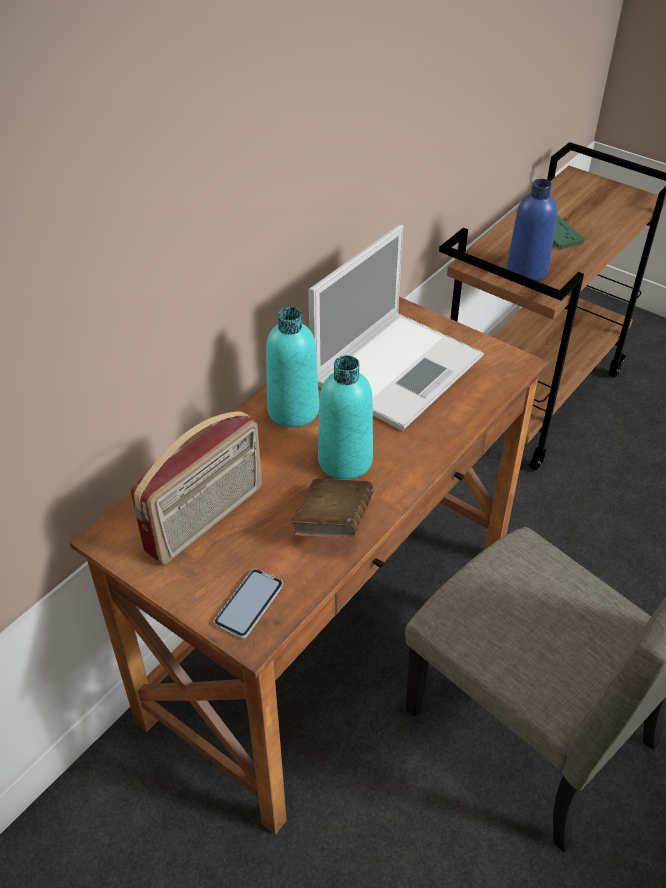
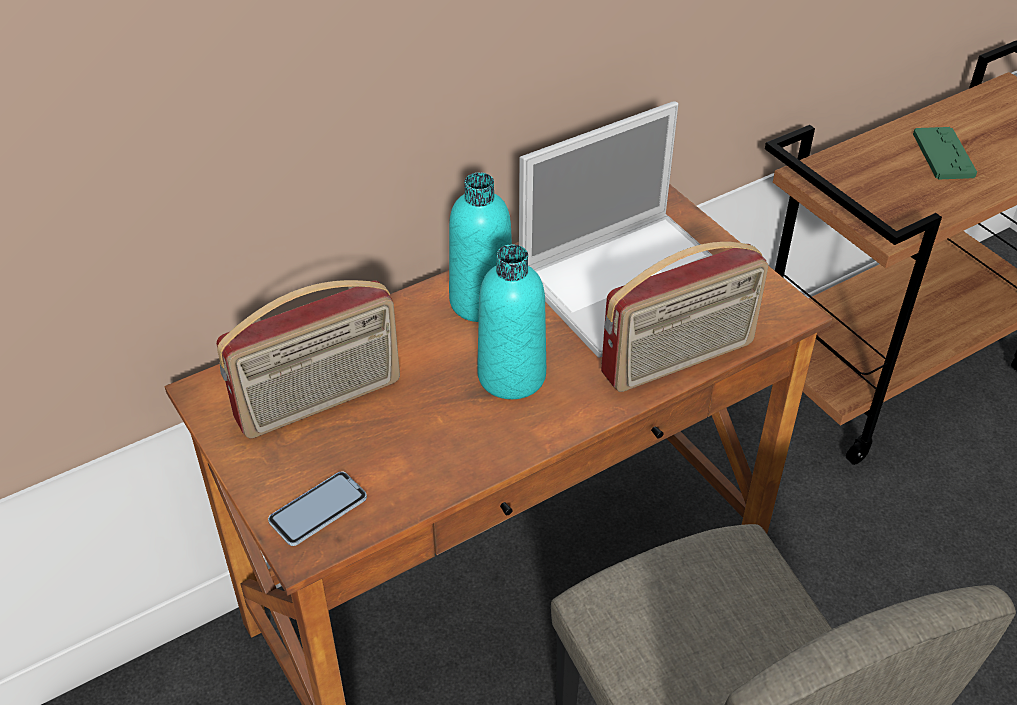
camera: 20 degrees right, 0 degrees up
brown book [291,479,374,537] -> none
blue bottle [507,179,557,281] -> none
none -> radio [601,242,768,392]

